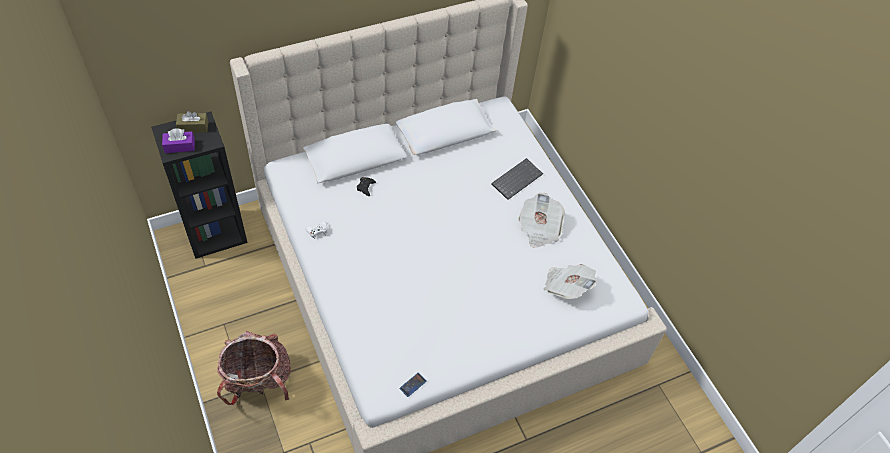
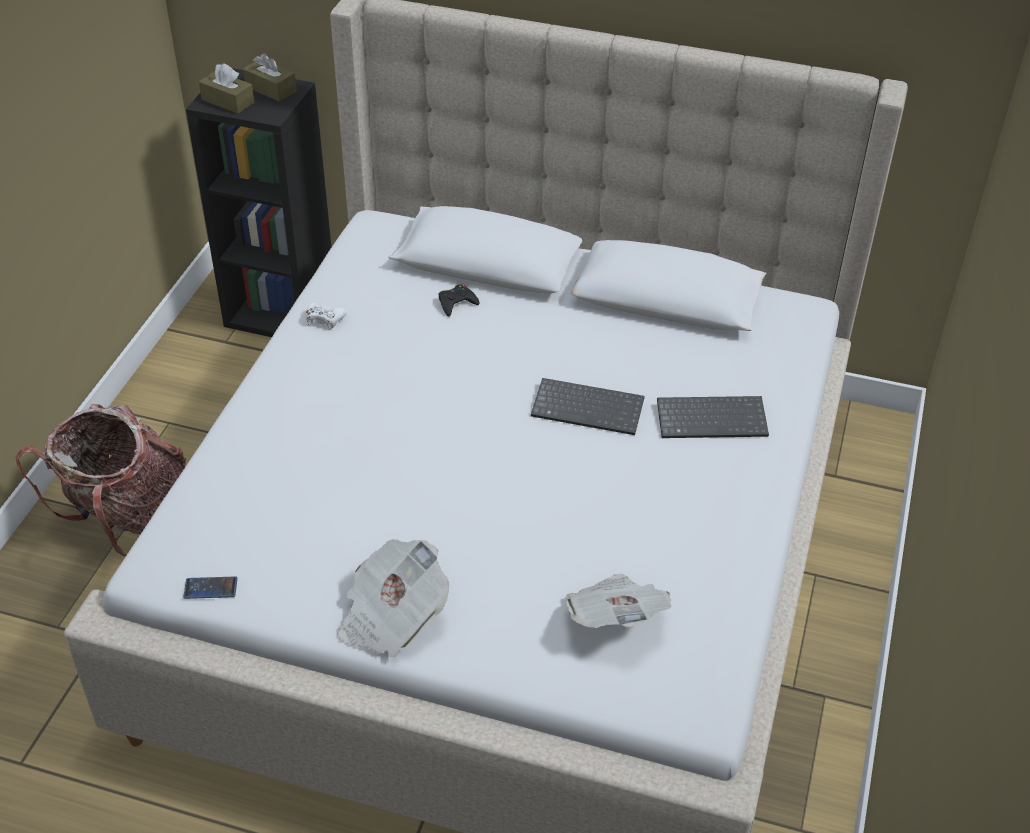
camera: 45 degrees right, 10 degrees down
purple tissue box [162,128,195,153] -> brown tissue box [199,63,254,114]
newspaper [519,193,565,248] -> newspaper moved to [338,539,449,657]
none -> keyboard [531,378,645,435]

